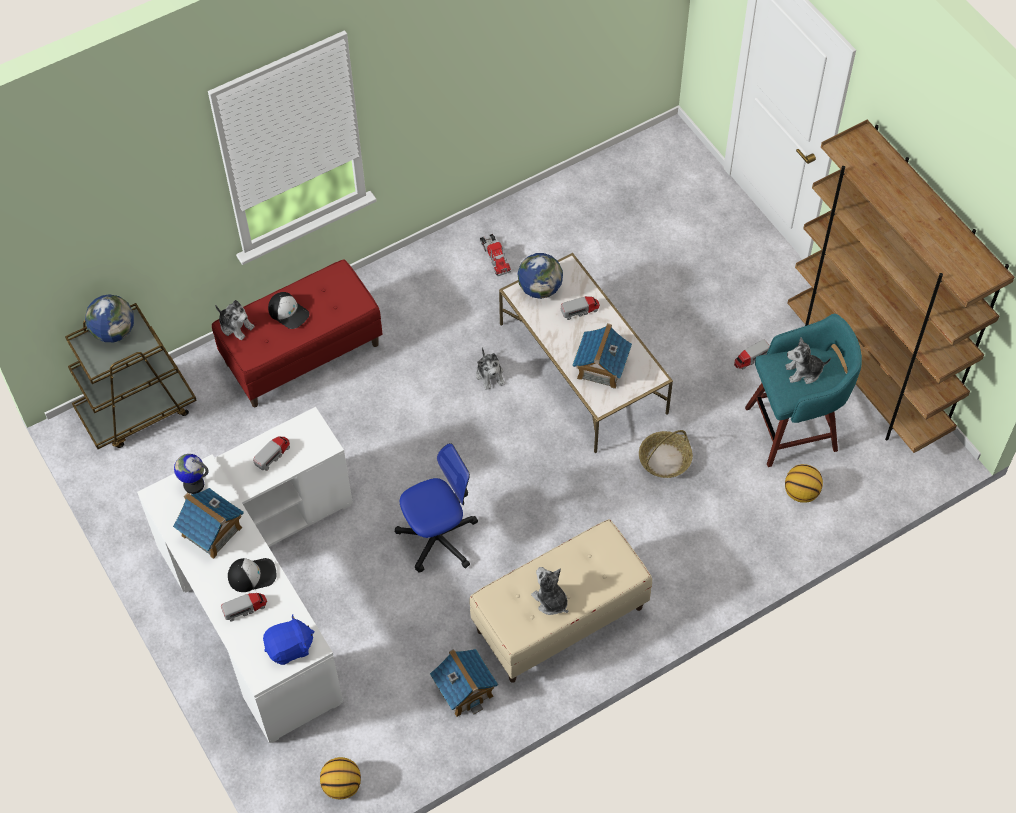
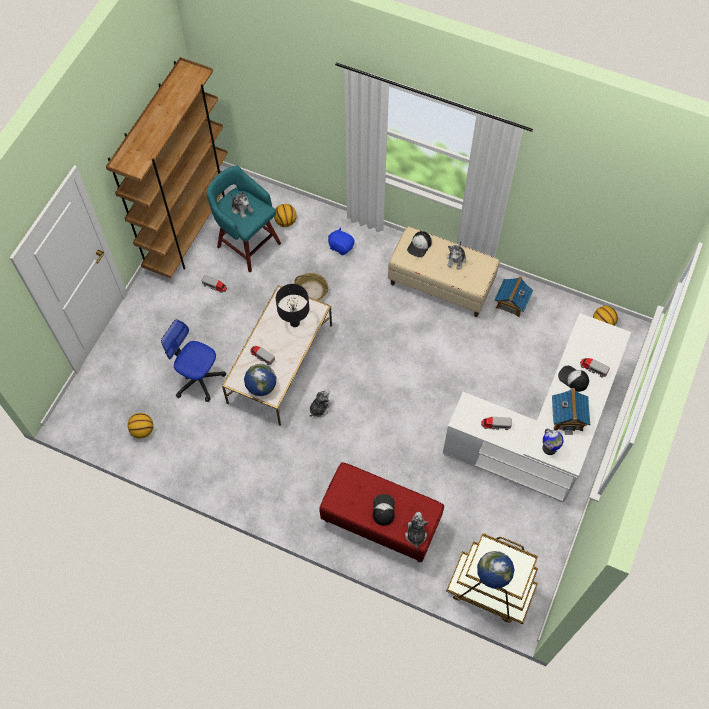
camera: 125 degrees left, 5 degrees up
blue plush toy [263,614,315,665] -> blue plush toy moved to [328,227,354,255]
office chair [395,443,478,573] -> office chair moved to [161,320,226,402]
toy truck [480,234,511,276] -> none
toy house [573,323,632,389] -> black table lamp [276,284,309,327]
none -> basketball [128,413,153,438]
none -> cap [407,231,432,257]

